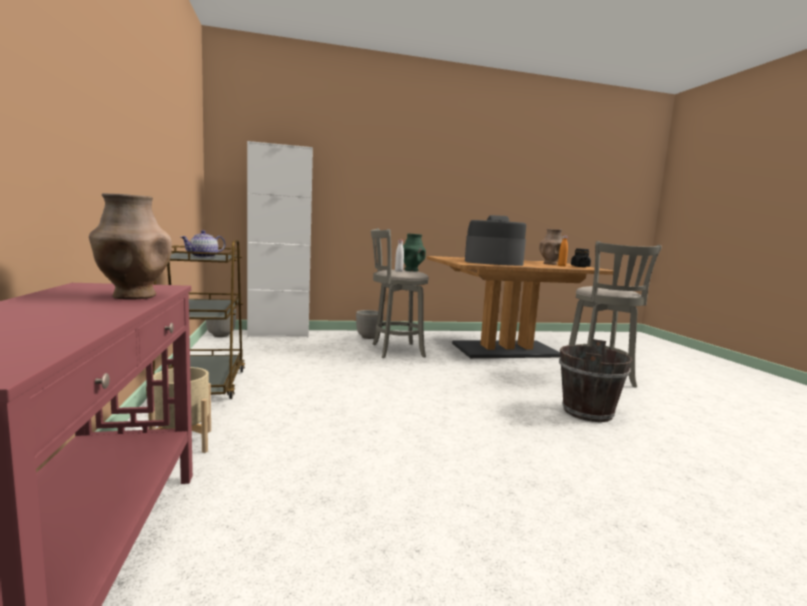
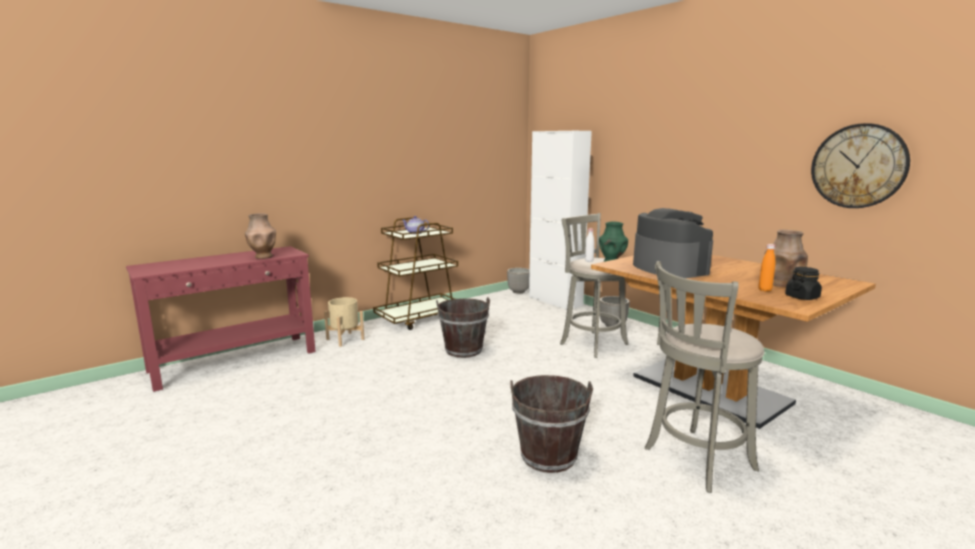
camera: 65 degrees right, 5 degrees up
none -> brown bucket [436,297,490,358]
none -> wall clock [811,123,910,208]

